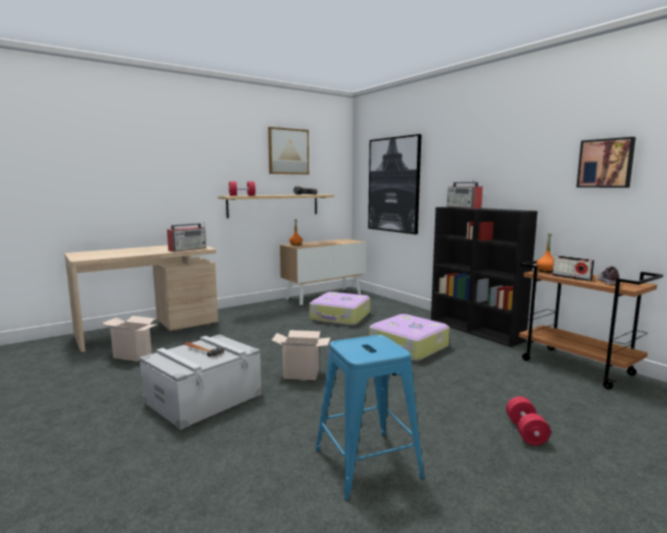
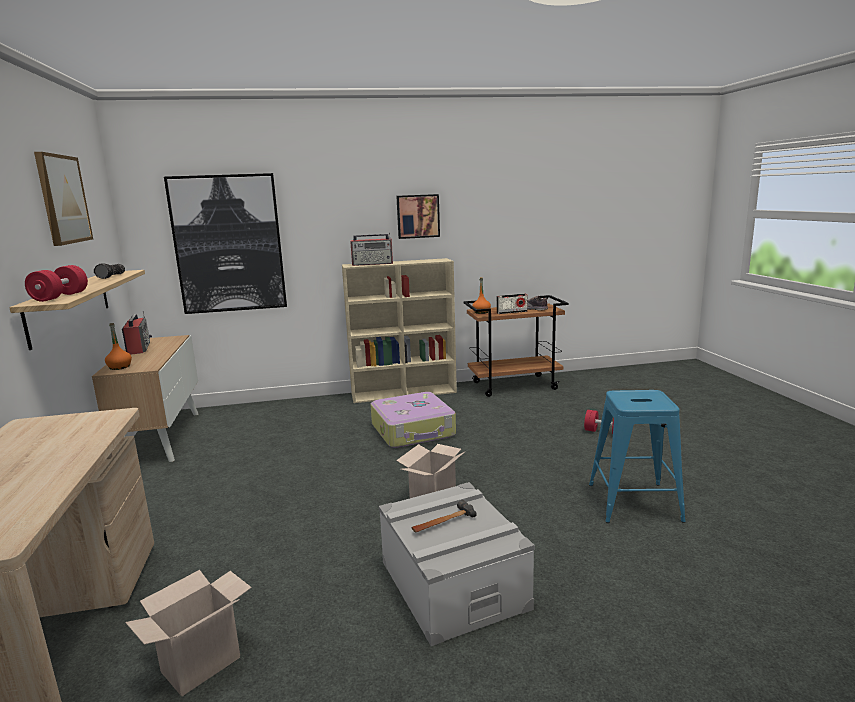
camera: 65 degrees left, 5 degrees up
radio [167,223,206,252] -> radio moved to [122,311,152,355]
suitcase [309,292,370,326] -> none
black bookcase [431,207,538,347] -> beige bookcase [342,258,457,403]
picture [576,137,636,188] -> picture moved to [396,194,440,239]

